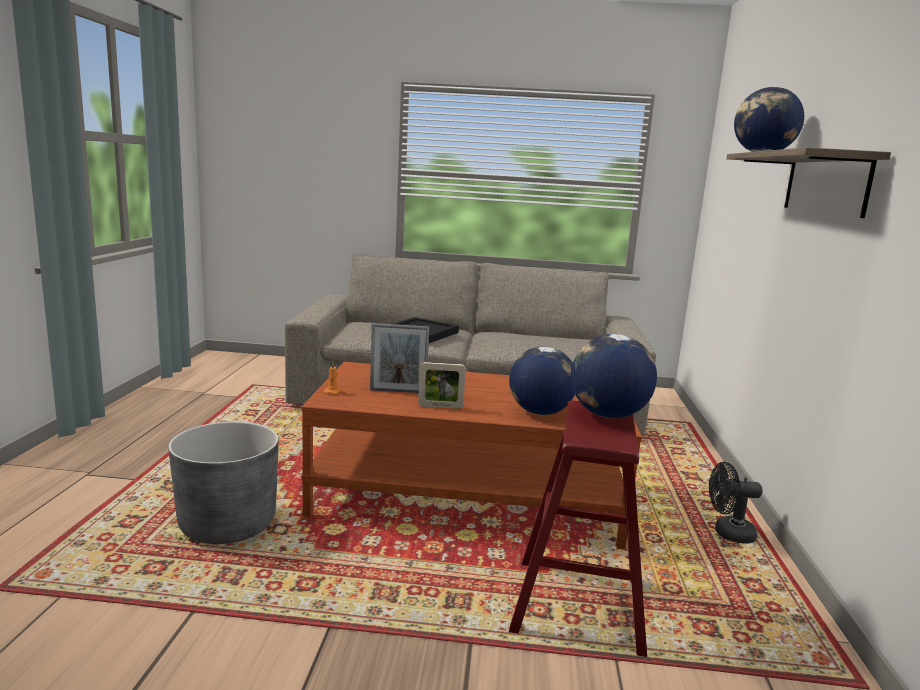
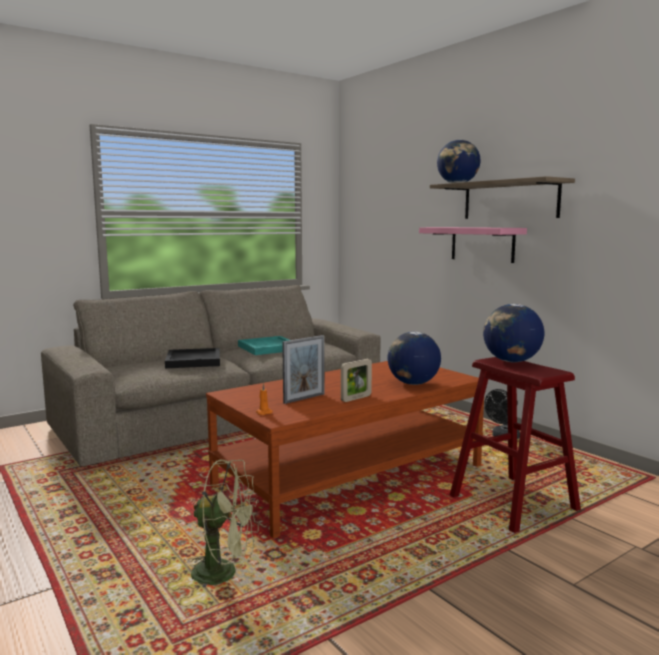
camera: 40 degrees left, 5 degrees down
grey planter [168,421,279,544] -> green fan [191,459,259,587]
none -> turquoise tray [238,336,289,355]
none -> pink shelf [419,227,527,263]

